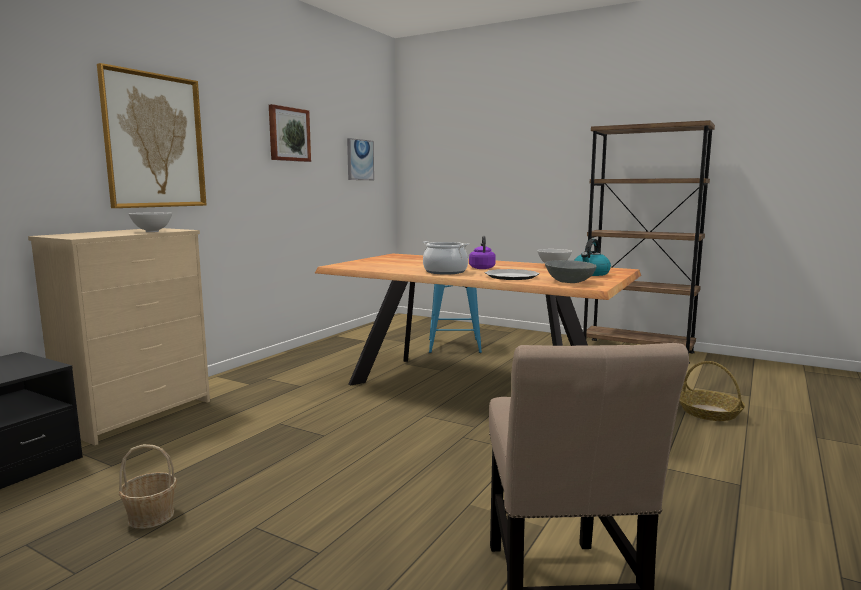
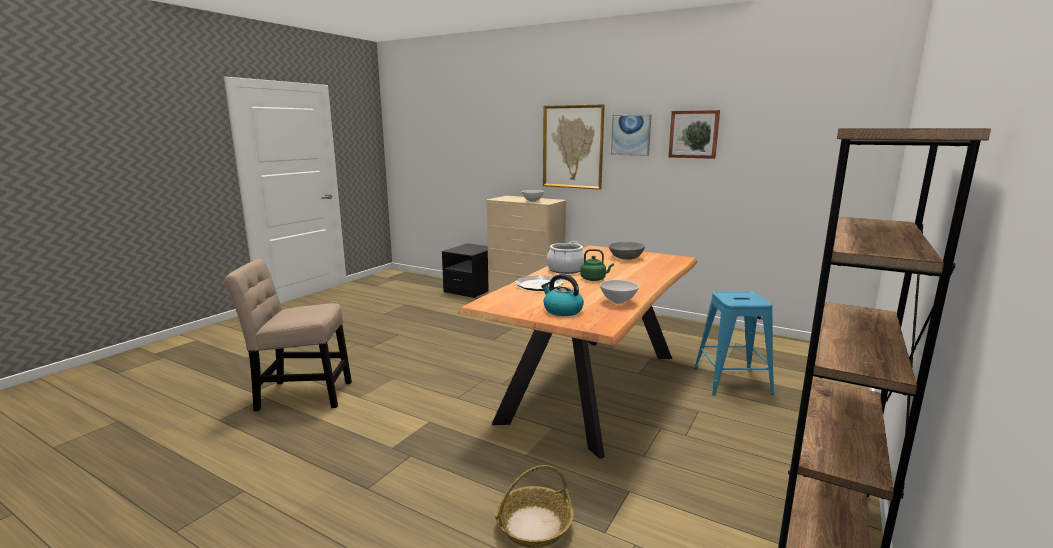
camera: 90 degrees right, 5 degrees up
basket [118,444,177,529] -> none
picture [347,138,374,180] -> picture moved to [611,115,651,156]
purple kettle [469,236,496,269] -> green kettle [580,249,614,281]
grey bowl [545,260,597,283] -> grey bowl moved to [608,242,645,260]

